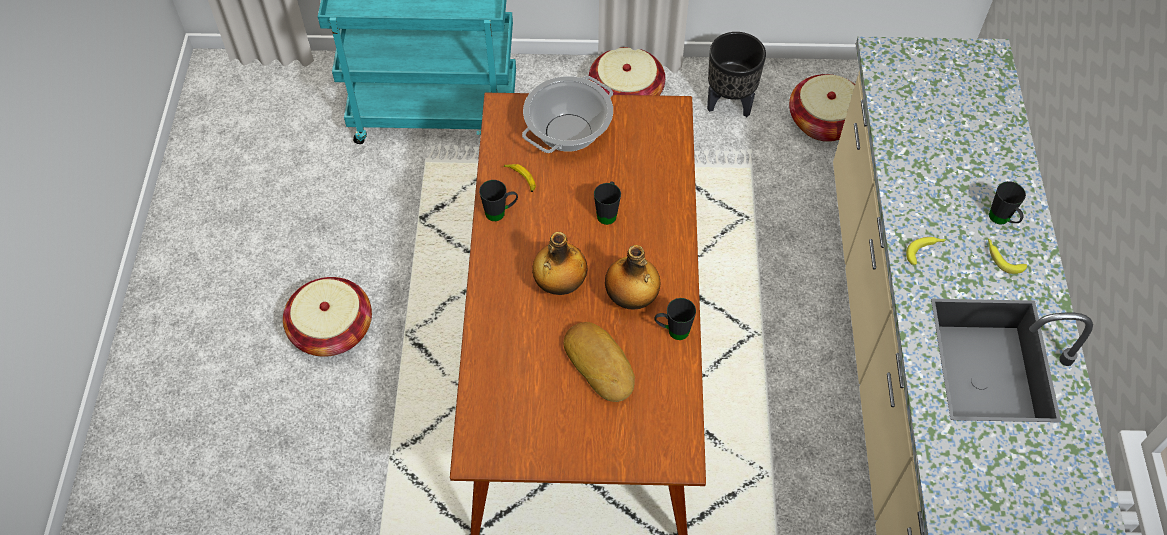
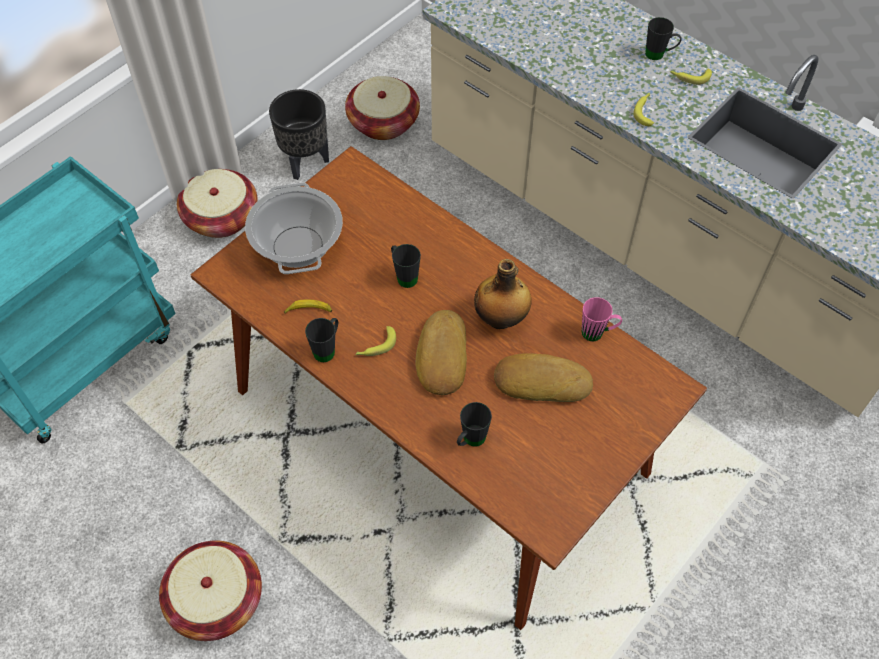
camera: 50 degrees left, 0 degrees up
bottle [532,232,587,295] -> bread [416,310,467,395]
black mug [654,298,696,340] -> black mug moved to [457,402,492,447]
none -> banana [355,326,396,356]
none -> pink mug [582,297,622,341]

